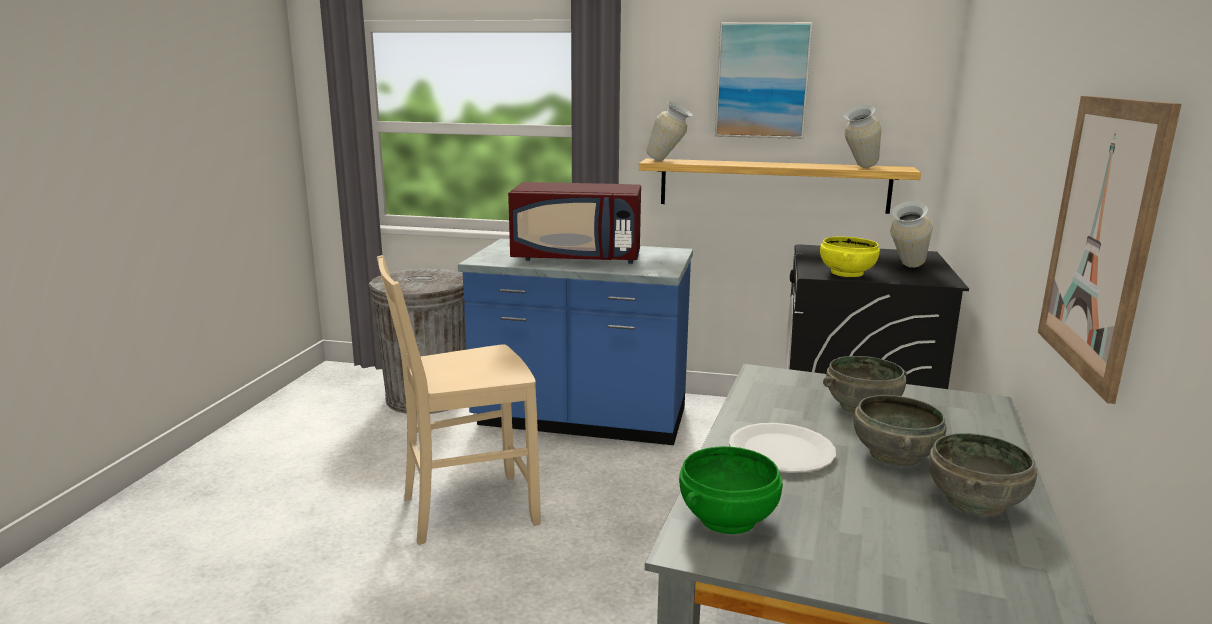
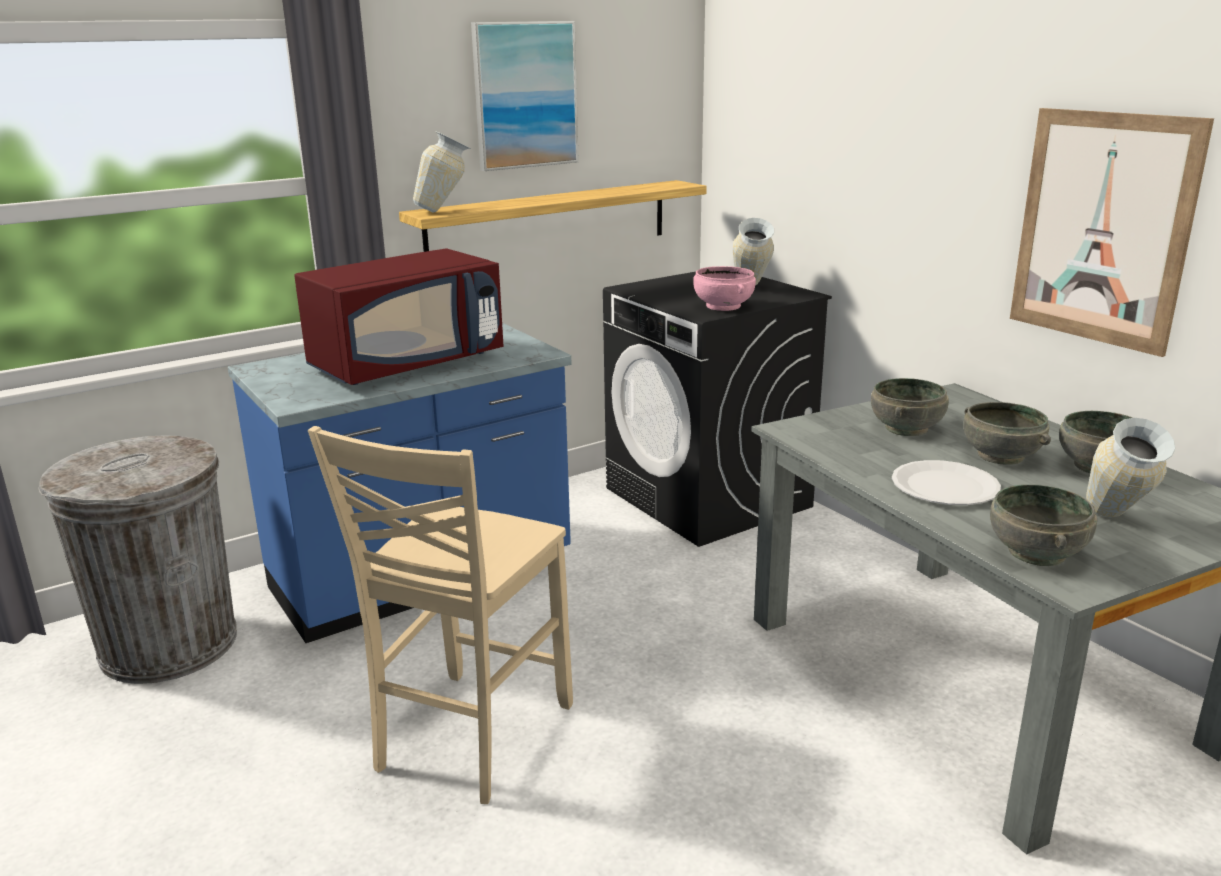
camera: 45 degrees left, 5 degrees up
green bowl [679,446,783,534] -> grey bowl [990,484,1097,566]
yellow bowl [820,236,880,277] -> pink bowl [693,266,756,311]
vase [844,105,881,168] -> vase moved to [1086,418,1175,518]

